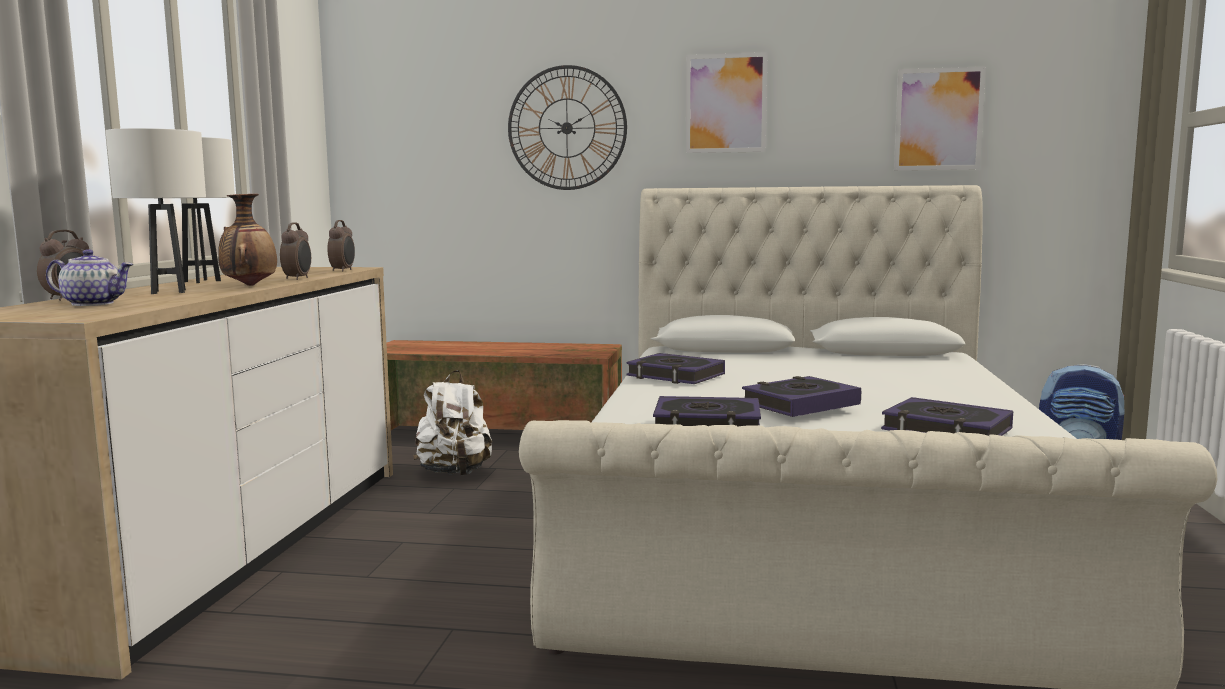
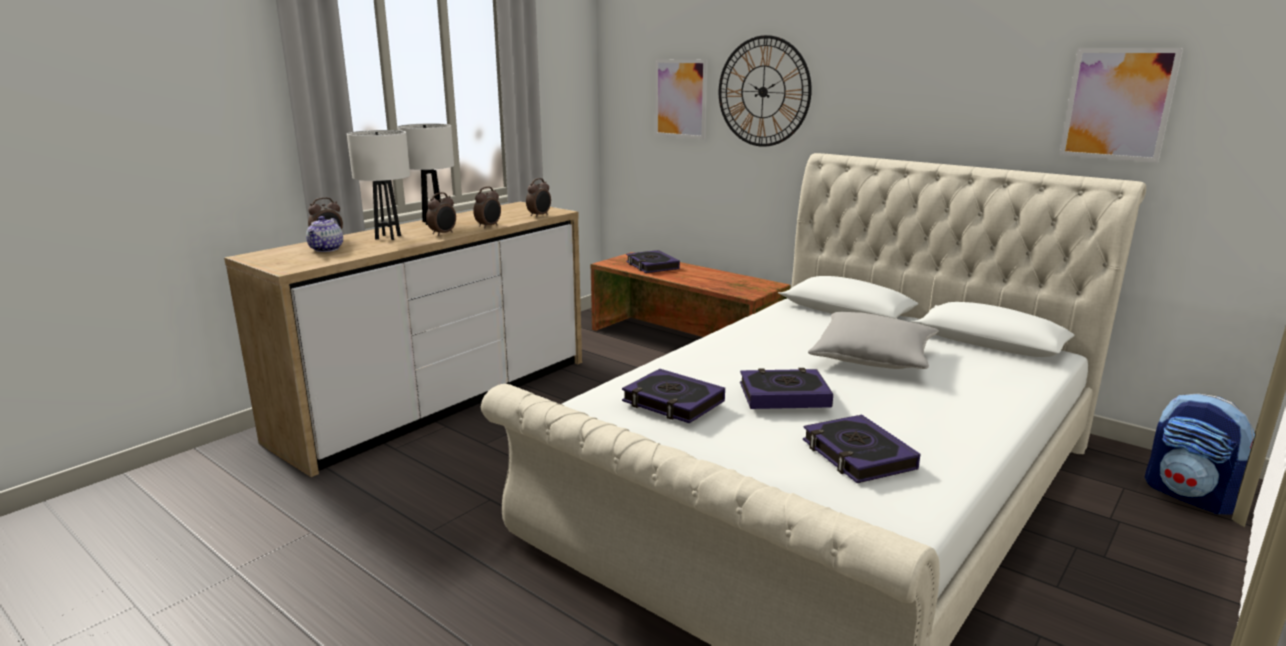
camera: 30 degrees right, 10 degrees up
teapot [46,249,133,306] -> teapot turned 60 degrees clockwise [306,216,343,252]
vase [218,194,277,286] -> alarm clock [426,192,456,236]
white backpack [413,370,492,476] -> none
book [626,353,725,384] -> book moved to [626,250,680,273]
picture [686,52,768,153] -> picture moved to [655,59,707,139]
none -> grey pillow [808,312,939,369]

